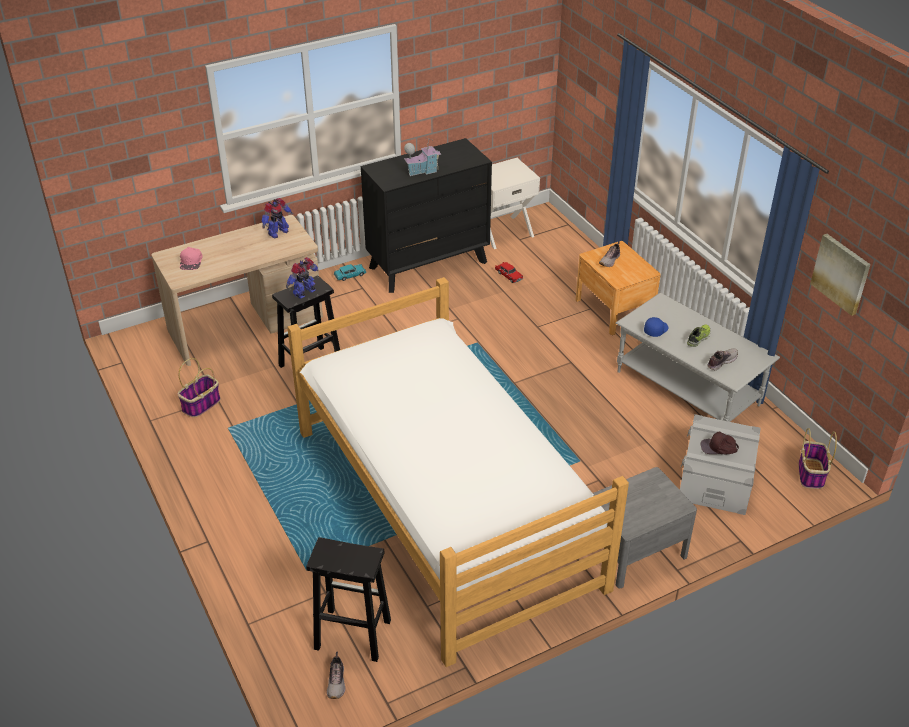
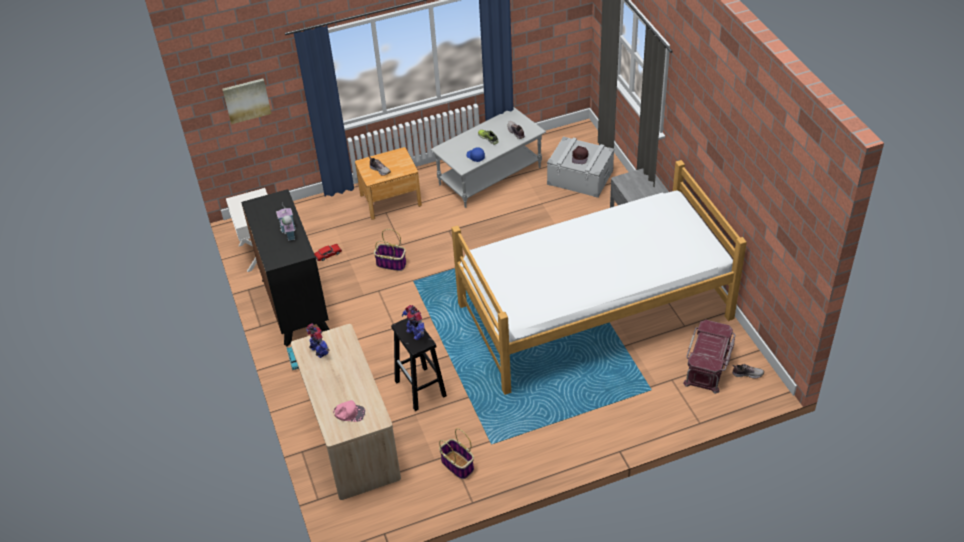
camera: 80 degrees left, 5 degrees up
black stool [306,537,391,662] -> red storage box [683,320,735,394]
basket [798,428,837,489] -> basket moved to [374,229,406,271]
picture [810,234,871,316] -> picture moved to [222,78,271,124]

